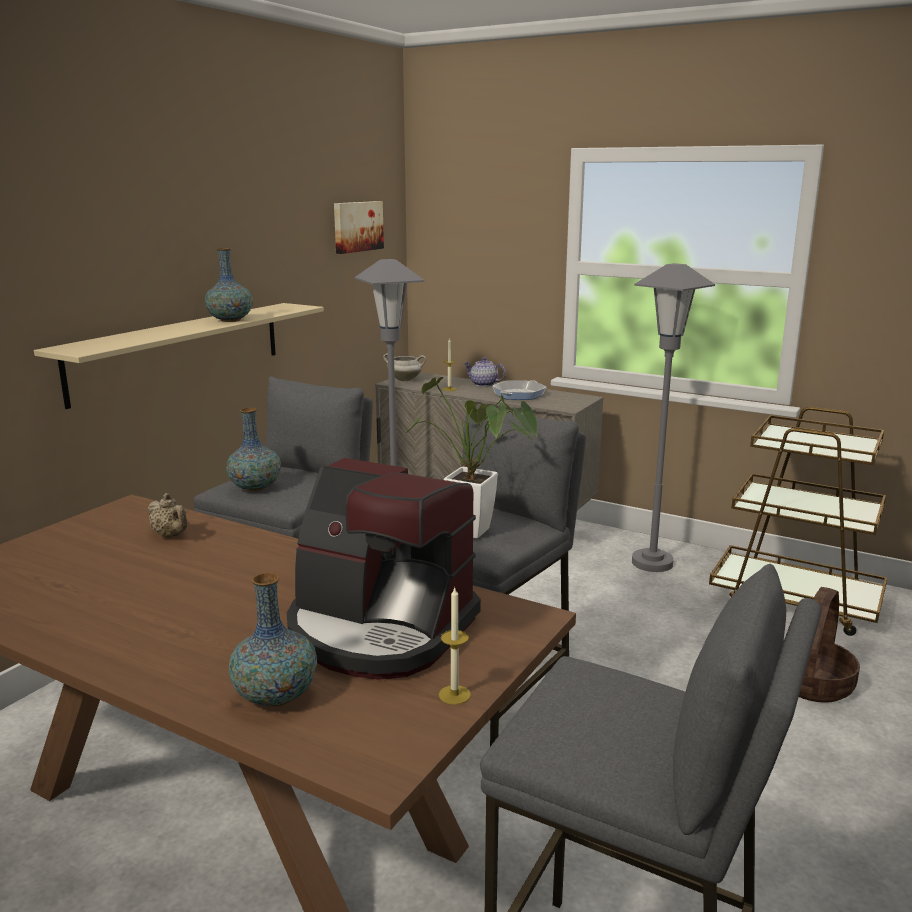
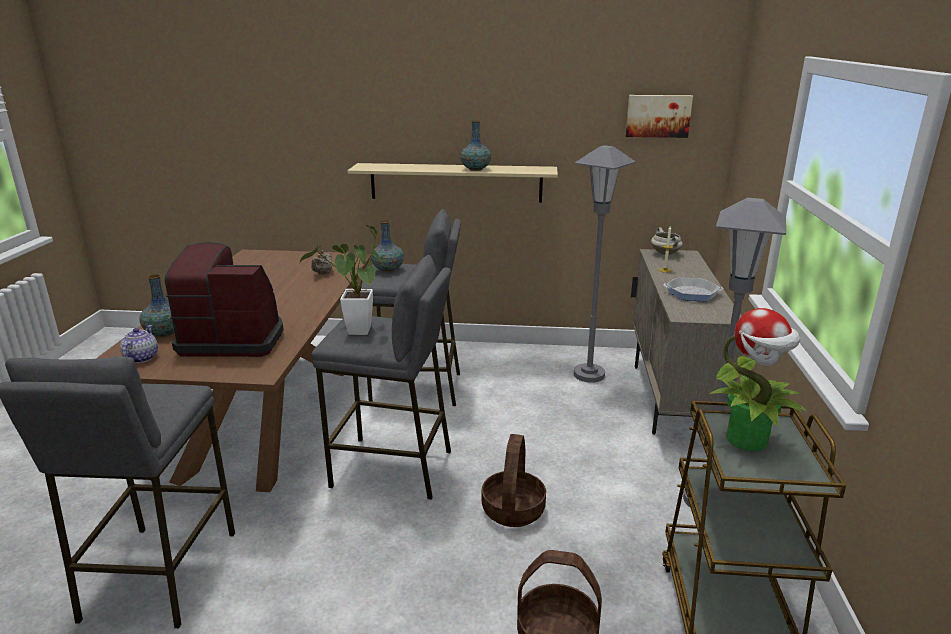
camera: 65 degrees right, 5 degrees up
coffee machine [287,458,481,680] -> coffee machine turned 90 degrees clockwise [165,242,284,357]
candle [439,588,471,705] -> none
teapot [464,358,506,387] -> teapot moved to [120,325,158,363]
none -> basket [482,434,546,527]
none -> potted plant [710,308,807,451]

